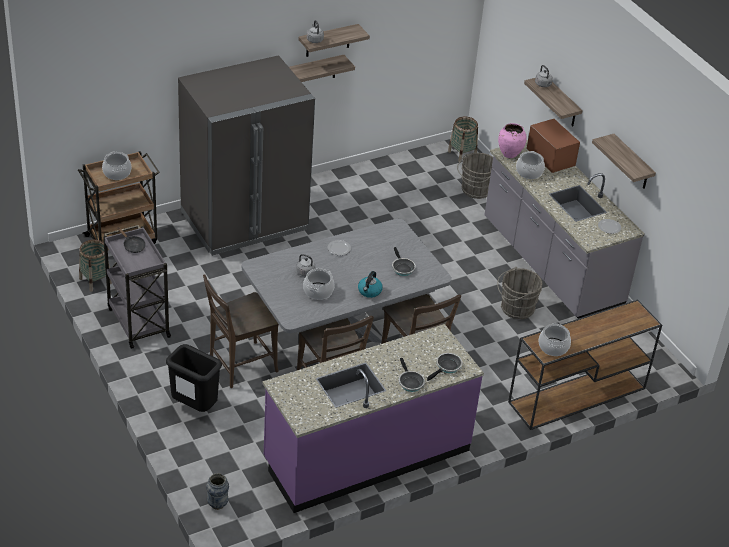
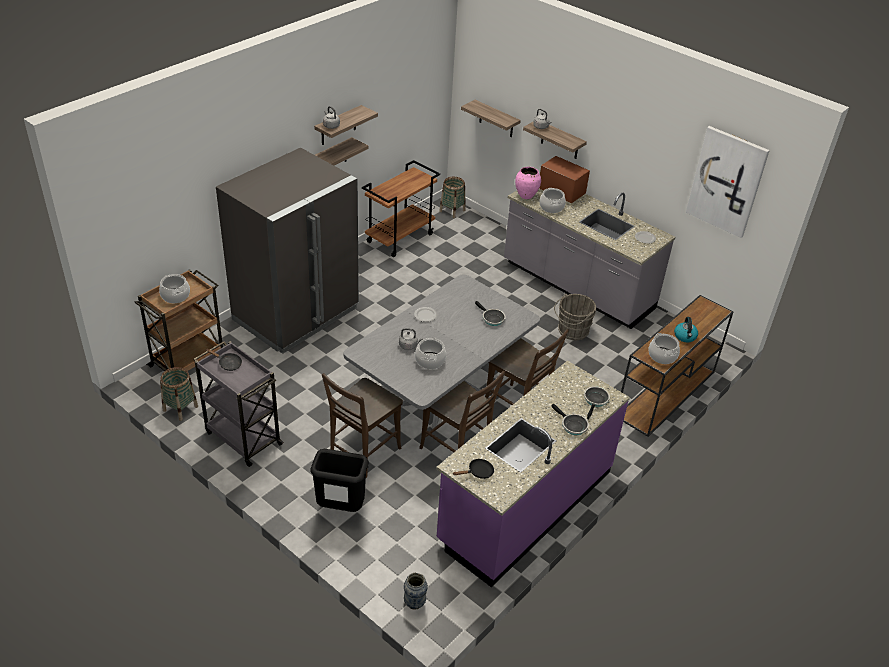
camera: 20 degrees left, 0 degrees up
kettle [358,271,383,298] -> kettle moved to [674,317,698,342]
grey bucket [457,153,493,199] -> none
shelf [592,134,656,189] -> shelf moved to [461,100,521,137]
none -> brown cart [362,160,440,257]
none -> black frying pan [453,459,494,479]
none -> picture [686,126,770,238]

